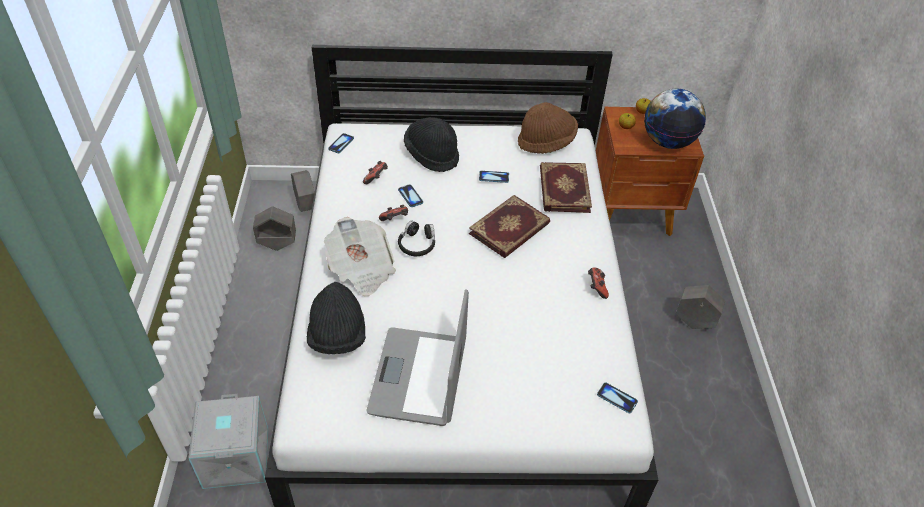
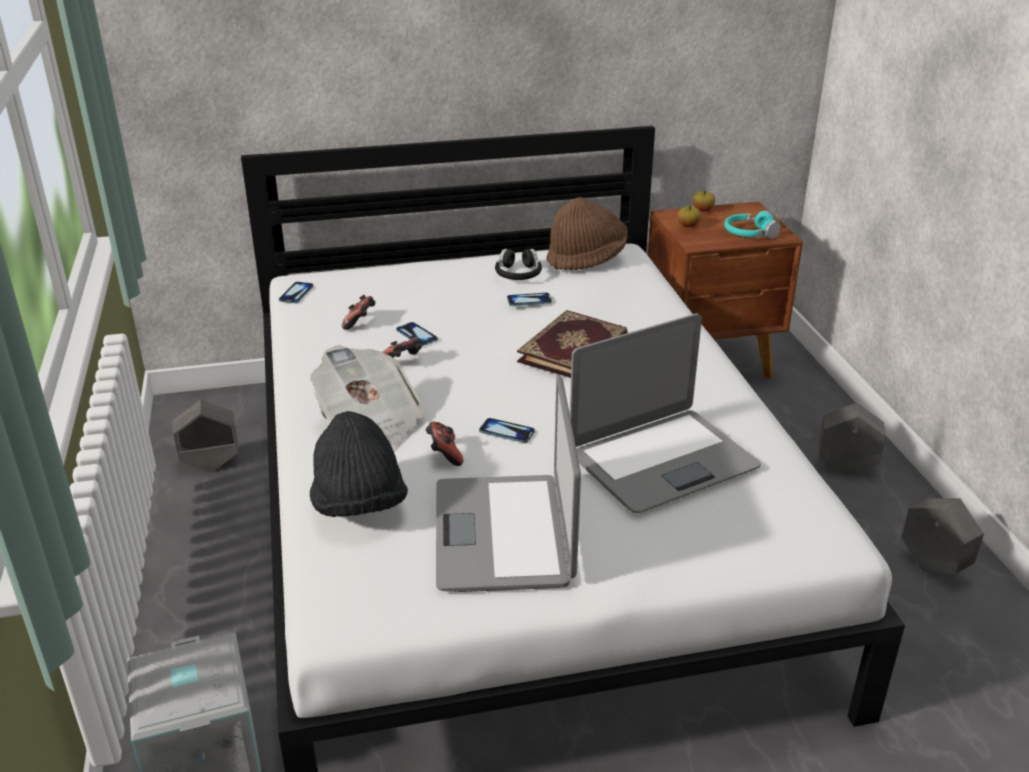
camera: 10 degrees left, 15 degrees down
grey planter [291,170,315,212] -> grey planter moved to [902,498,984,574]
black headphones [398,221,435,256] -> black headphones moved to [495,249,542,280]
black hat [404,117,459,172] -> none
book [540,162,592,213] -> none
game controller [588,267,609,299] -> game controller moved to [426,421,463,466]
phone [597,383,638,413] -> phone moved to [479,418,535,443]
globe [644,89,706,149] -> turquoise headphones [724,210,781,239]
none -> laptop [570,313,761,513]

